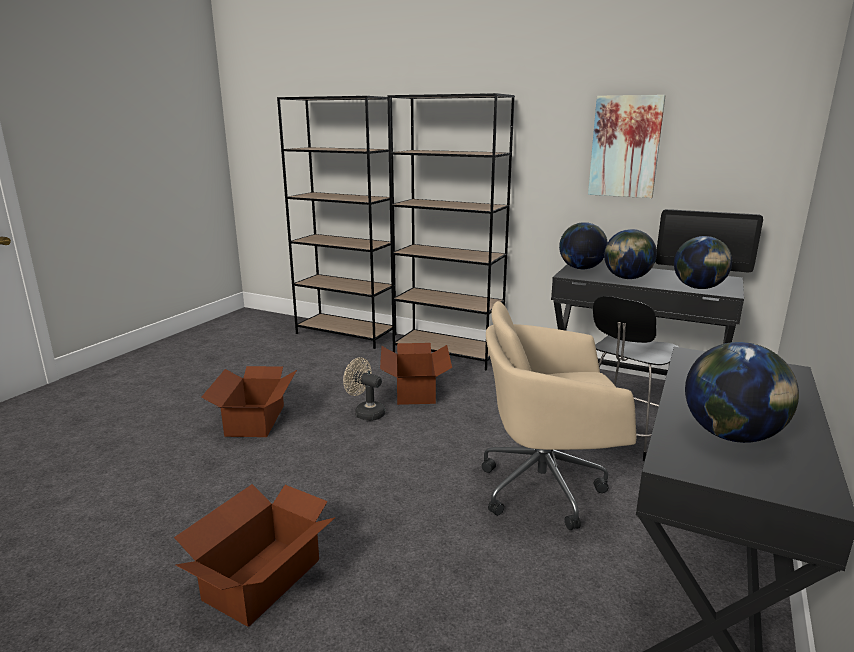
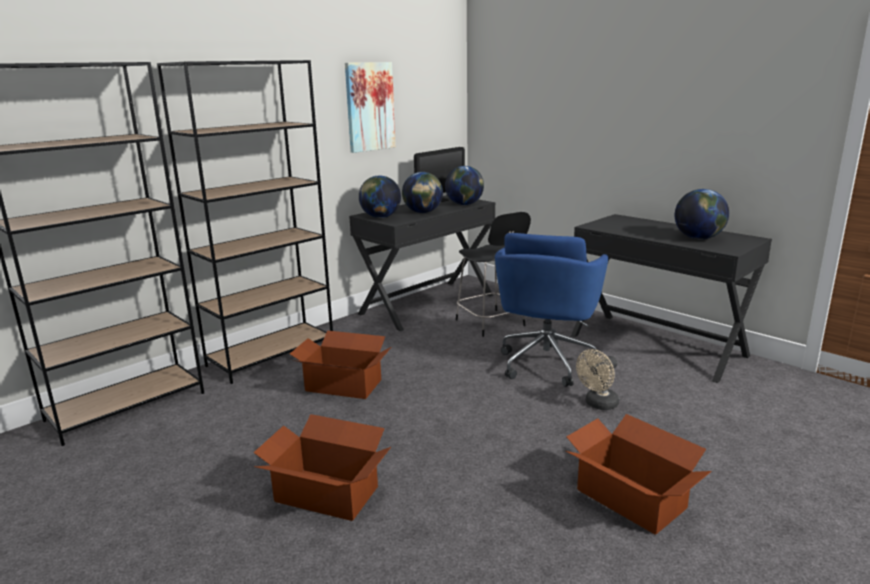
camera: 70 degrees left, 0 degrees up
beige fan [343,357,386,421] -> beige fan moved to [576,349,619,410]
beige office chair [482,301,636,530] -> blue office chair [495,233,608,387]

